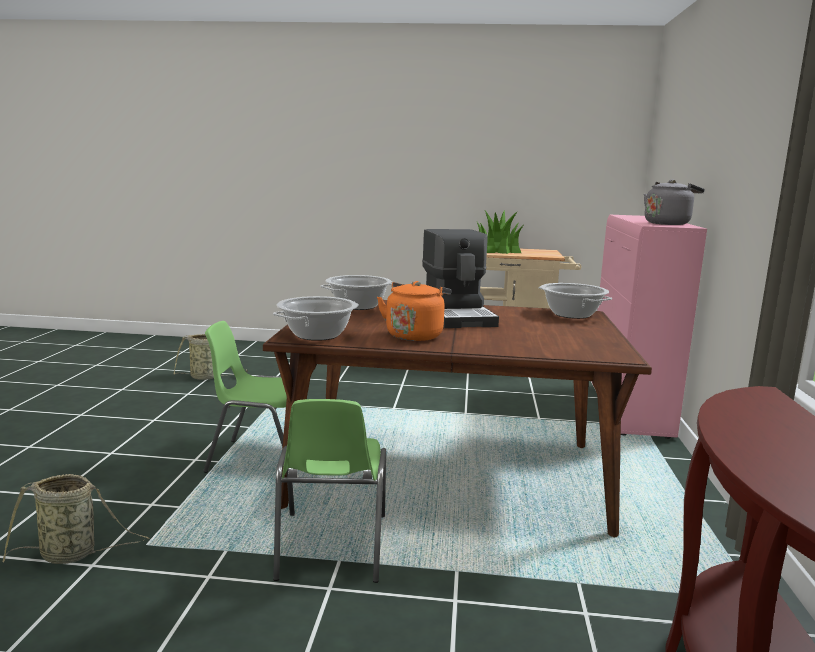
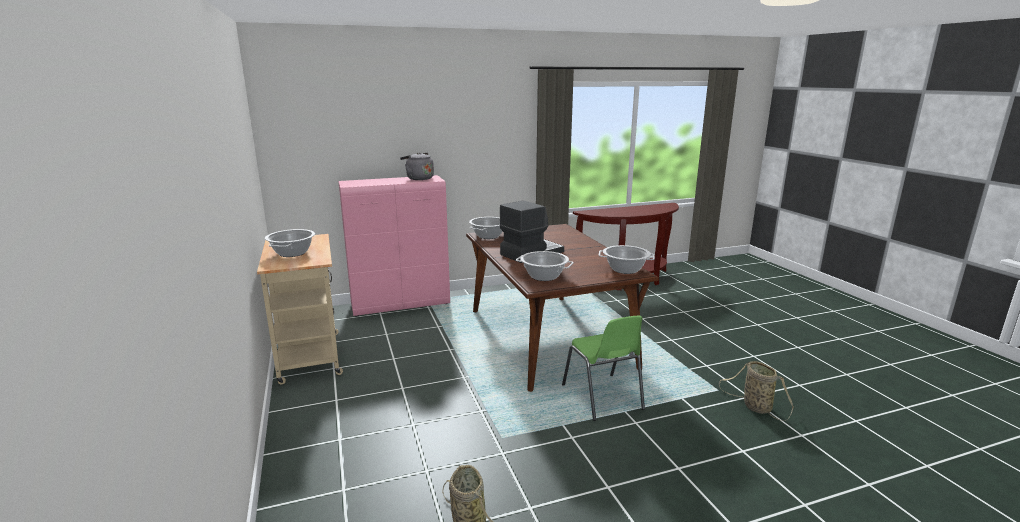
camera: 115 degrees left, 5 degrees up
green chair [273,399,386,583] -> none
orange kettle [377,281,451,341] -> none
potted plant [477,209,523,254] -> cooking pot [265,229,315,257]

